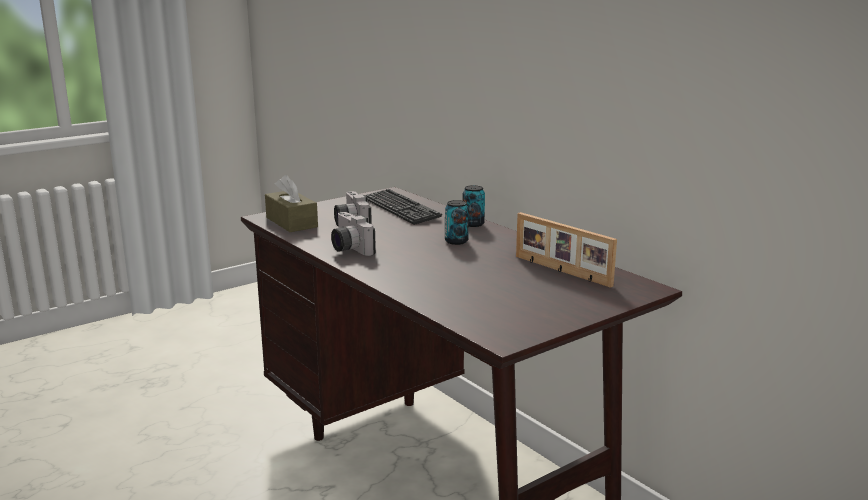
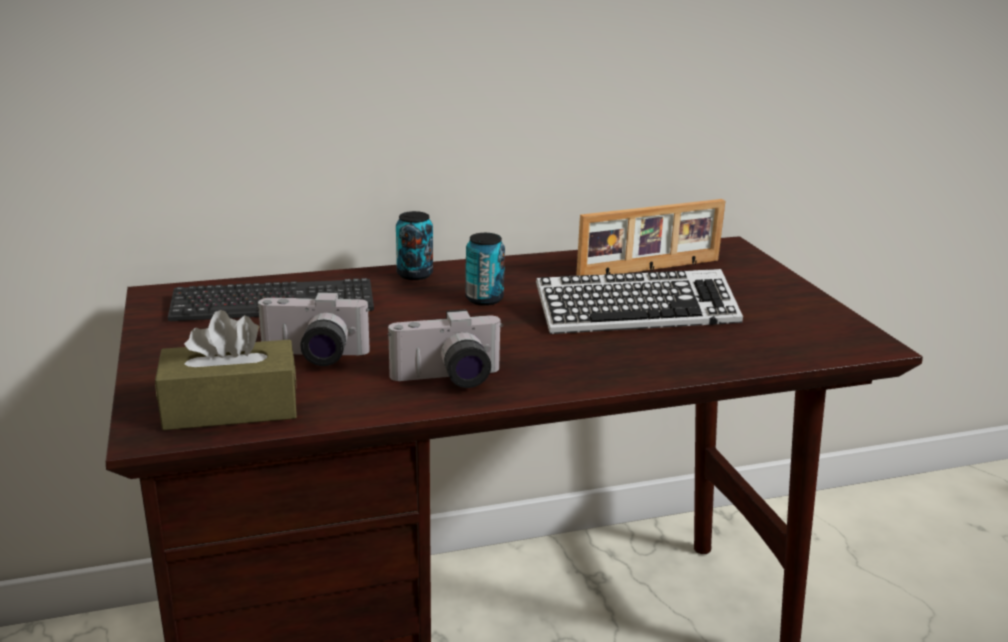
camera: 70 degrees left, 5 degrees up
none -> keyboard [536,269,743,334]

